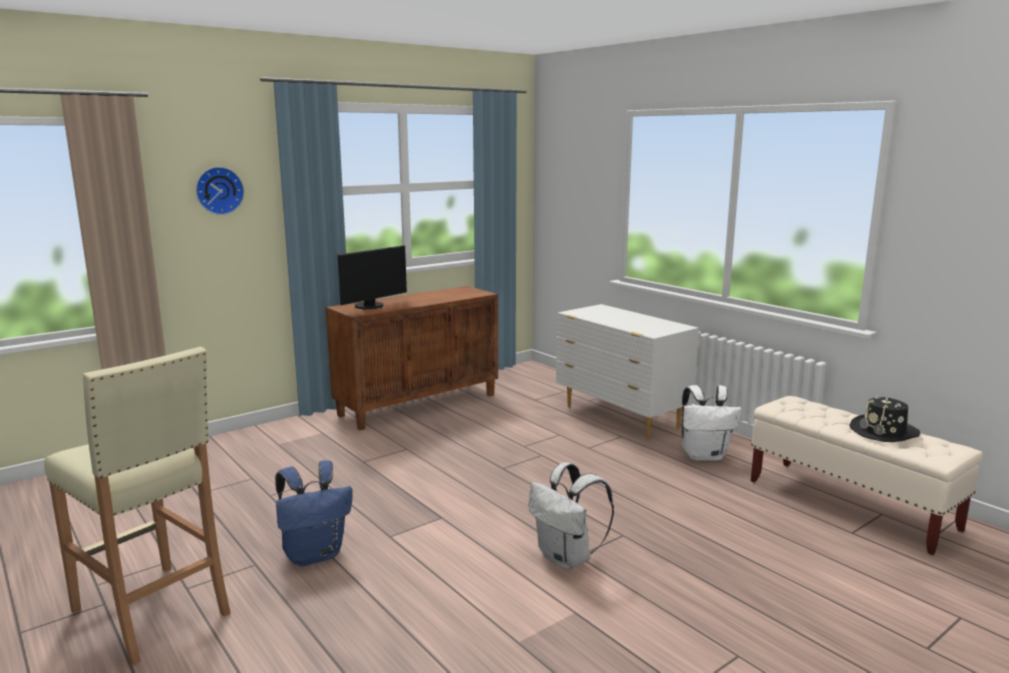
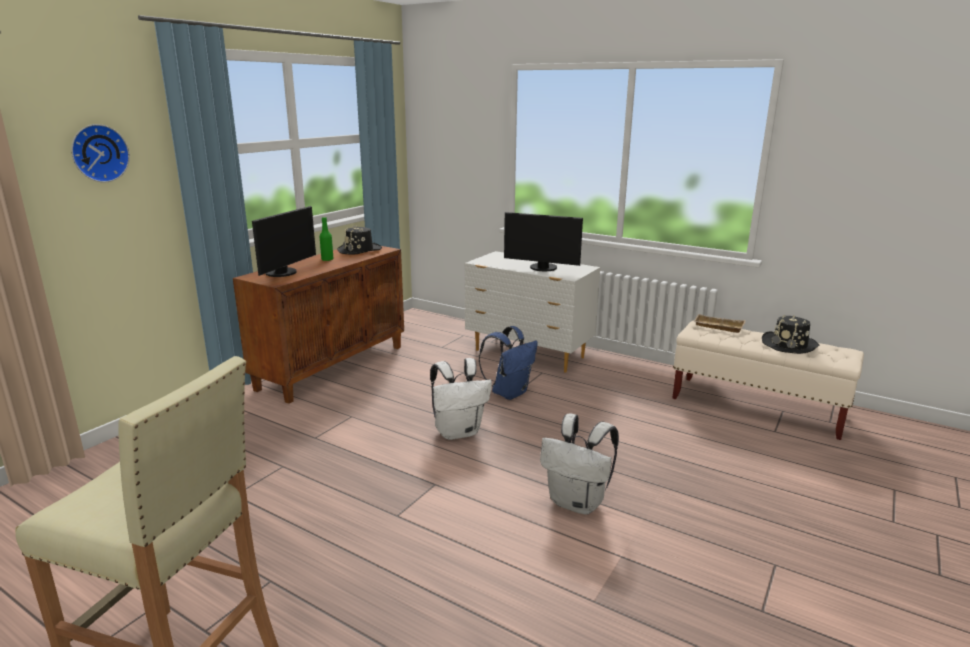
camera: 20 degrees left, 5 degrees up
blue backpack [275,460,352,566] -> blue backpack moved to [479,326,538,400]
white backpack [682,385,742,461] -> white backpack moved to [430,358,492,440]
none -> green bottle [320,217,334,261]
none -> black hat [337,225,382,255]
none -> monitor [504,212,583,271]
none -> beige tray [693,314,746,333]

